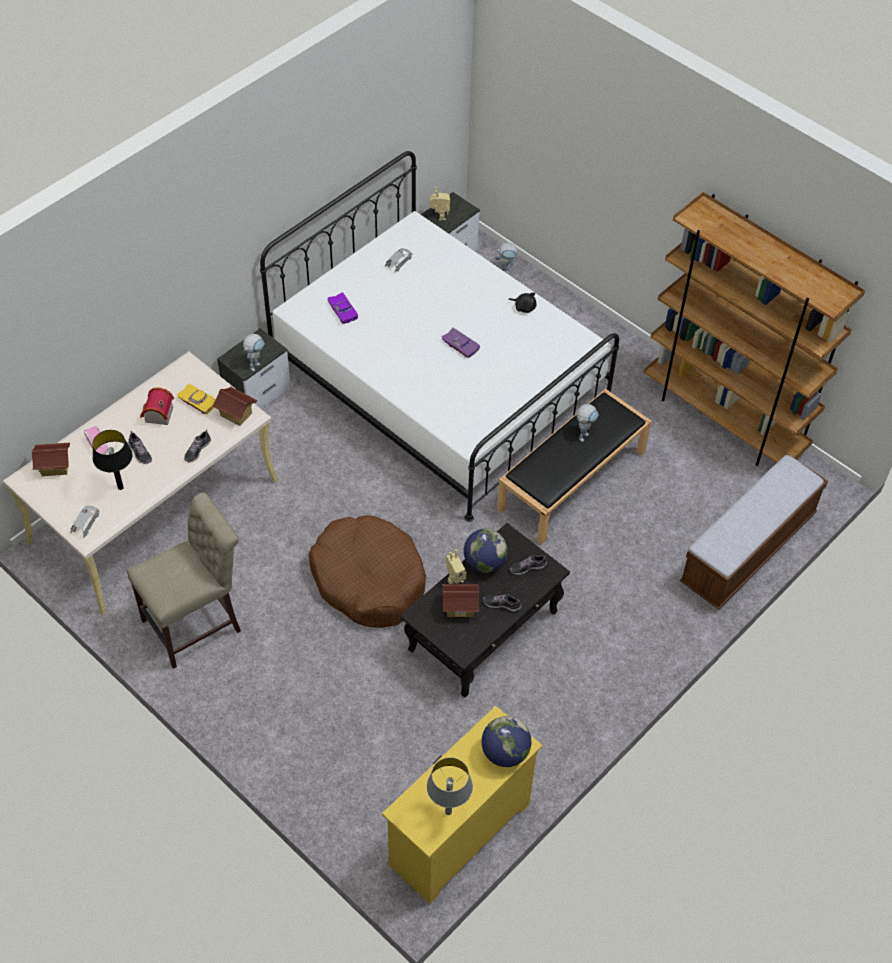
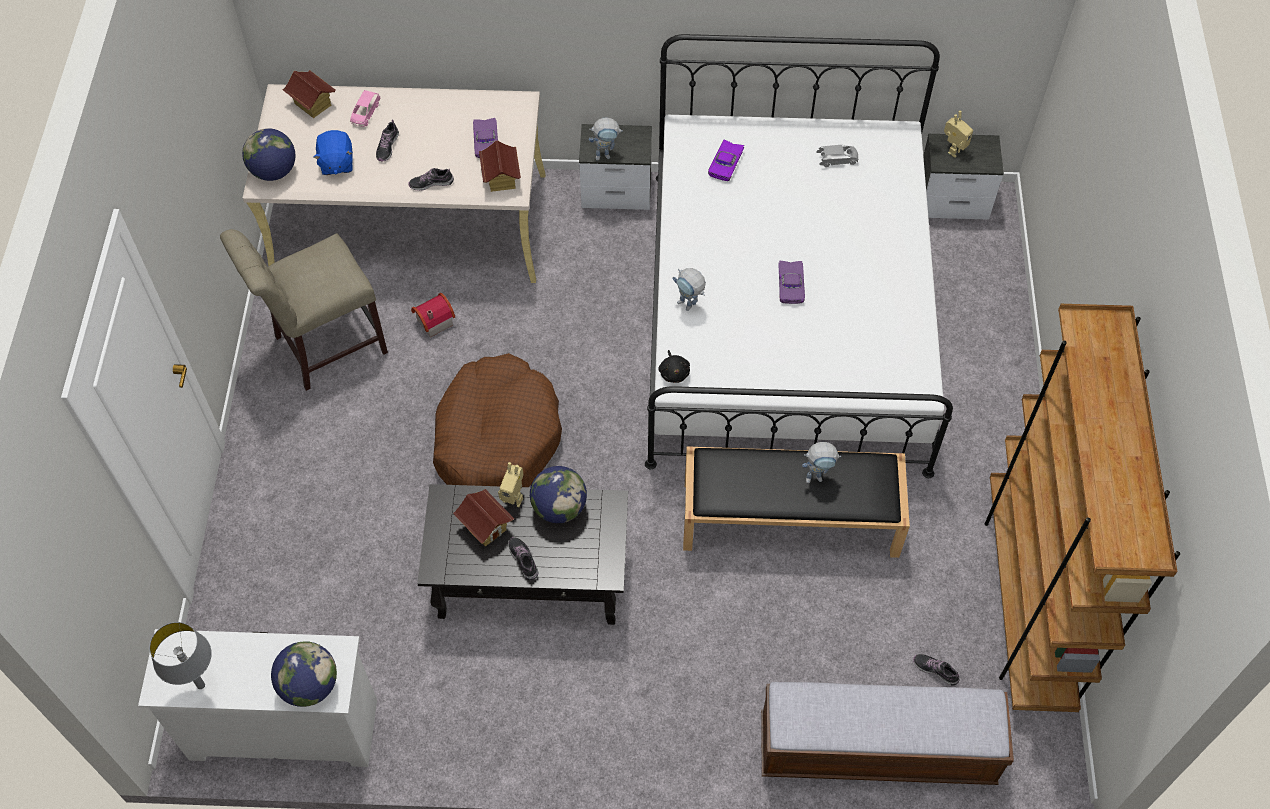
camera: 50 degrees right, 5 degrees up
grey toy car [70,506,100,537] -> globe [242,128,296,181]
black table lamp [93,430,133,490] -> blue plush toy [313,130,353,175]
beige chair [127,492,241,669] -> beige chair turned 135 degrees clockwise [220,229,388,391]
toy house [140,387,174,425] -> toy house moved to [411,293,455,337]
yellow toy car [176,383,216,414] -> purple toy car [473,118,498,158]
yellow dresser [382,706,543,904] -> white dresser [138,629,377,767]
toy robot [495,242,520,274] -> toy robot moved to [673,268,706,311]
black plush toy [508,293,537,313] -> black plush toy moved to [658,350,690,383]
shoe [510,555,547,575] -> shoe moved to [913,654,960,686]

